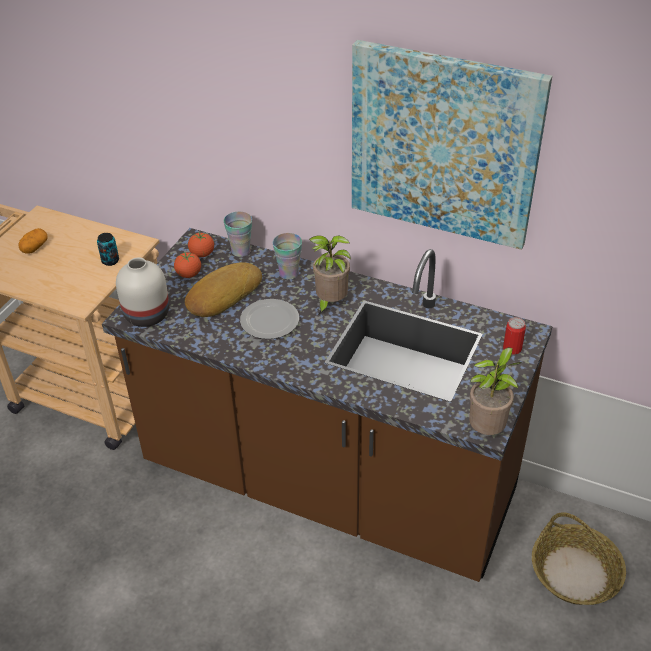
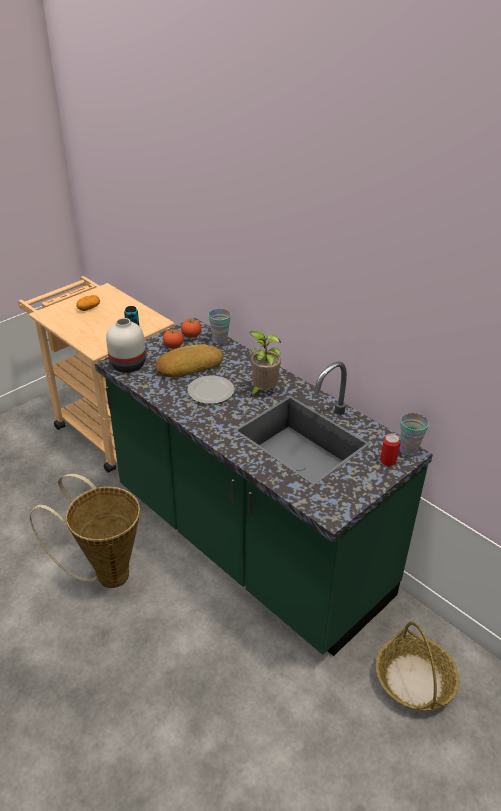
camera: 20 degrees right, 5 degrees down
brown counter [102,228,553,582] -> green counter [95,317,433,656]
cup [273,233,302,280] -> cup moved to [400,413,429,456]
picture [352,40,552,250] -> none
potted plant [469,347,522,435] -> none
none -> basket [30,474,140,588]

